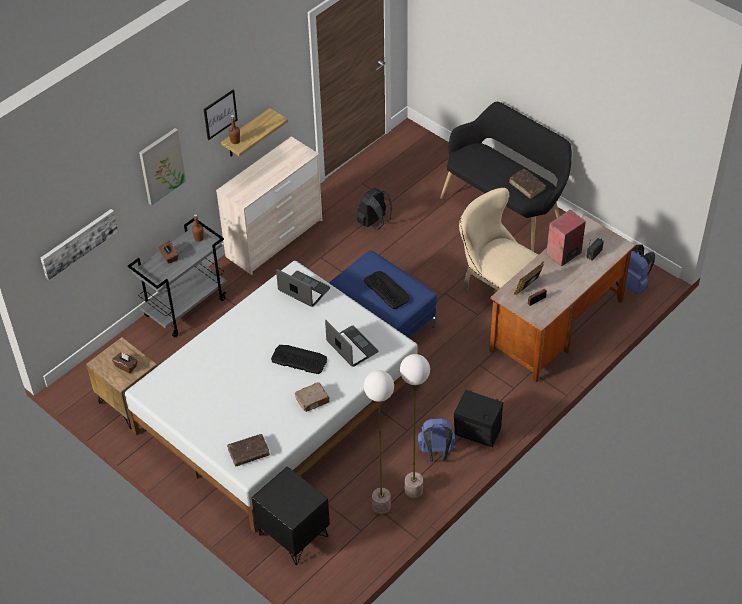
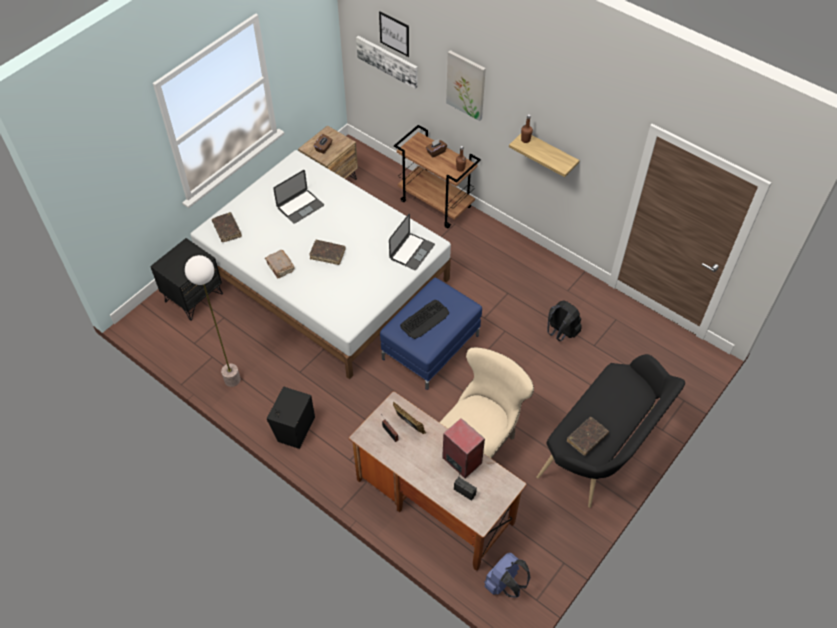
camera: 85 degrees right, 5 degrees up
grey cart [128,218,227,337] -> brown cart [394,125,481,229]
picture [204,89,238,140] -> picture moved to [379,11,409,57]
beige dresser [216,136,322,275] -> none
keyboard [271,345,327,374] -> brown book [309,240,346,265]
laptop [325,320,379,367] -> laptop moved to [273,170,324,224]
floor lamp [364,370,394,514] -> none
blue backpack [418,418,456,462] -> none

